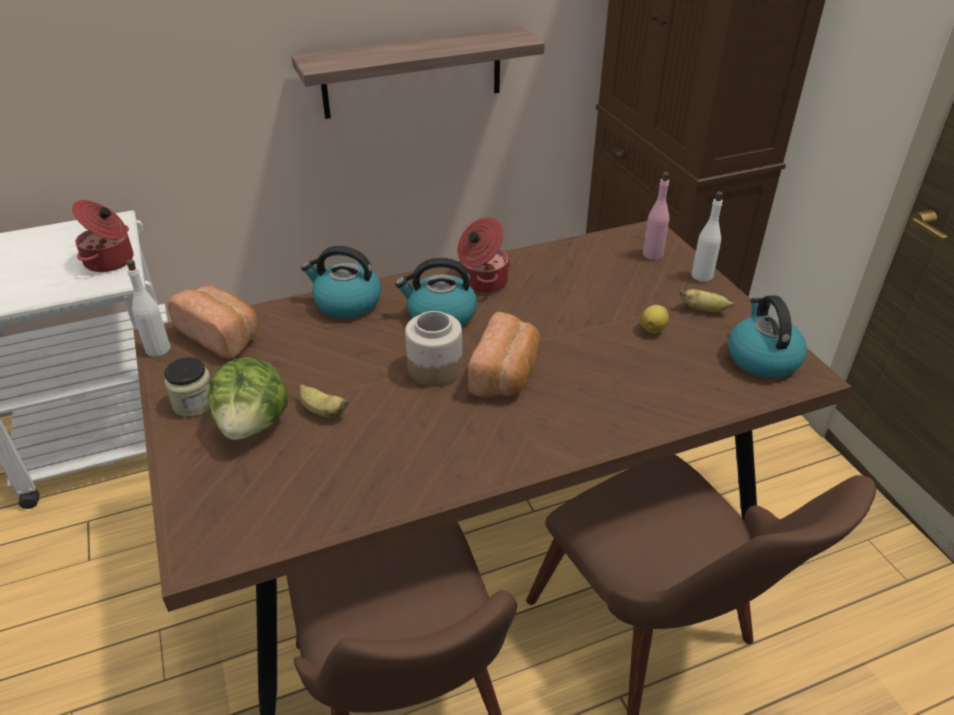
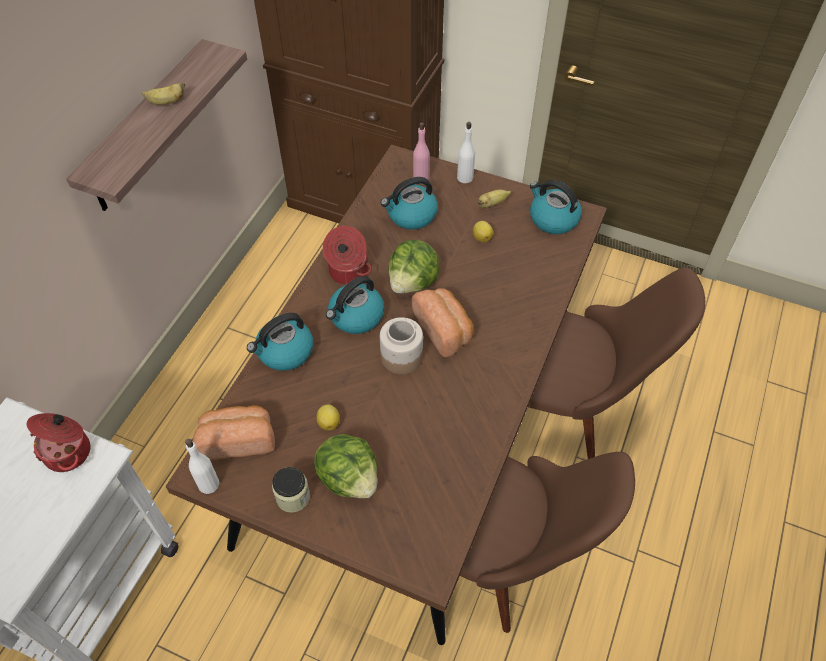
camera: 45 degrees left, 15 degrees up
banana [300,384,349,418] -> banana moved to [142,82,185,105]
none -> lemon [316,404,340,431]
none -> kettle [381,177,438,230]
none -> lettuce [388,240,439,294]

